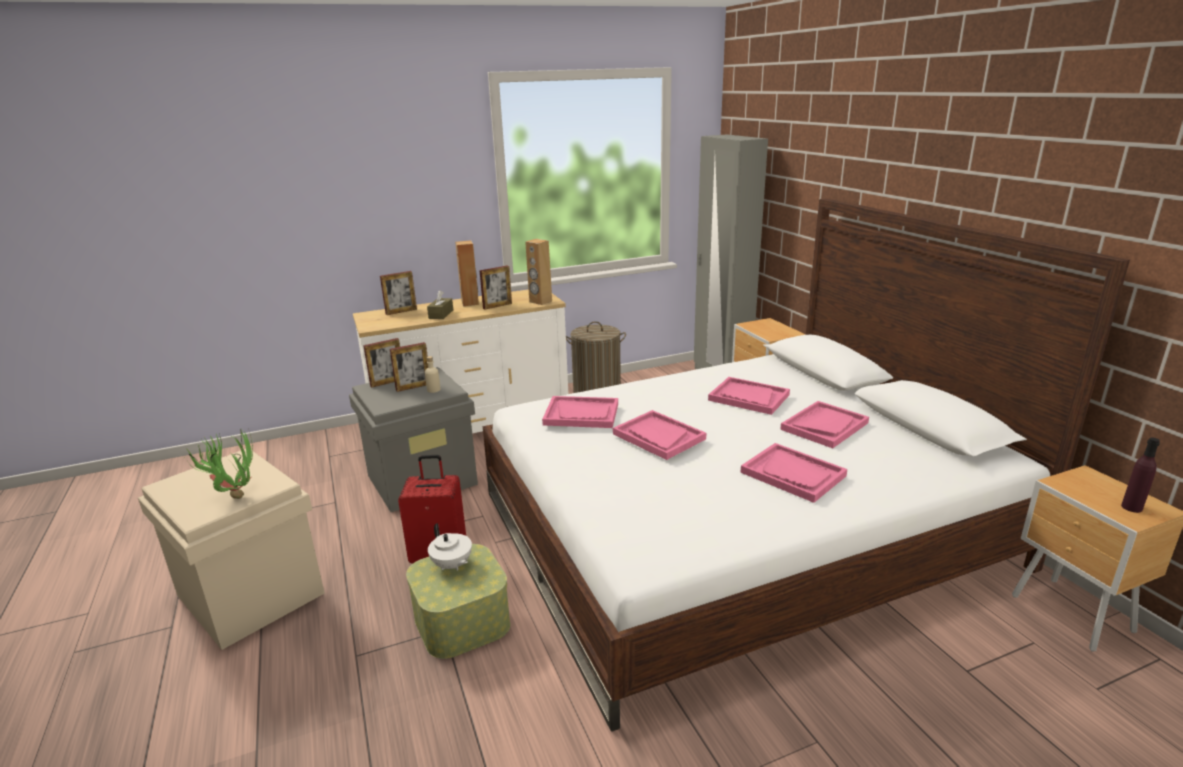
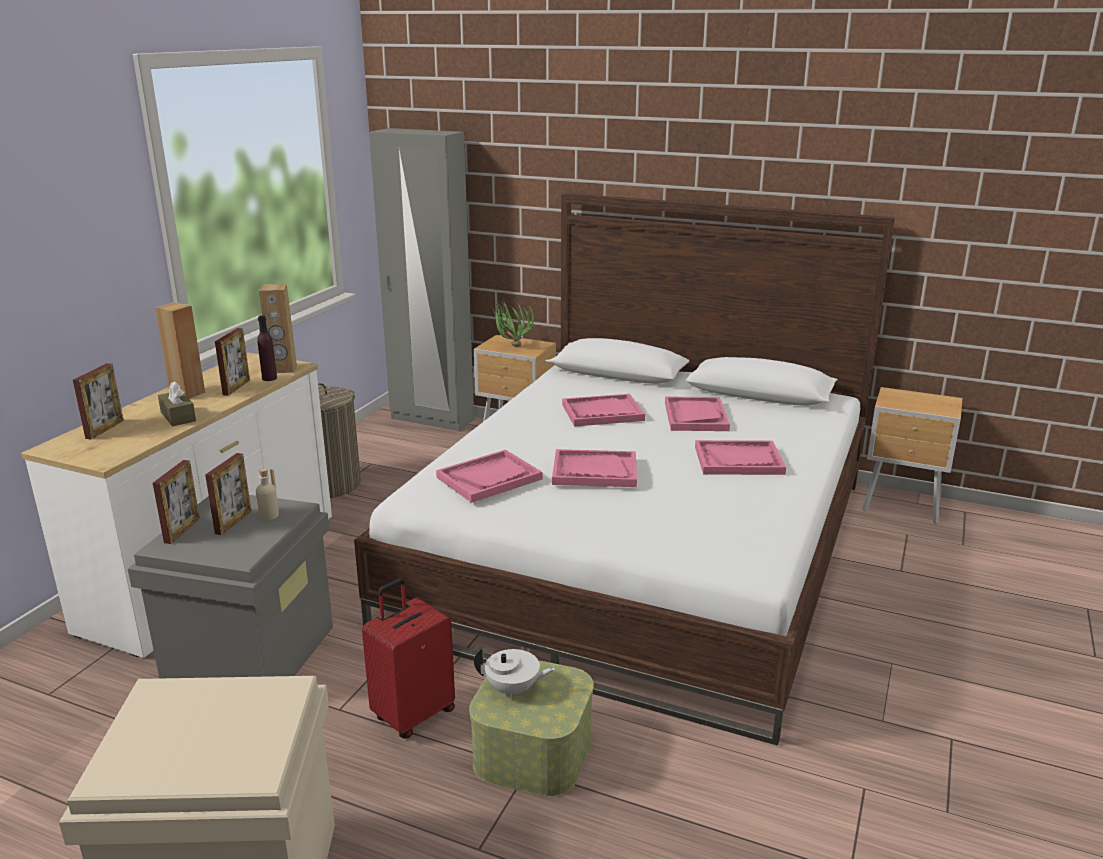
camera: 45 degrees left, 0 degrees up
potted plant [183,429,253,499] -> potted plant moved to [491,299,534,347]
purple bottle [1121,437,1160,513] -> purple bottle moved to [258,315,277,381]

